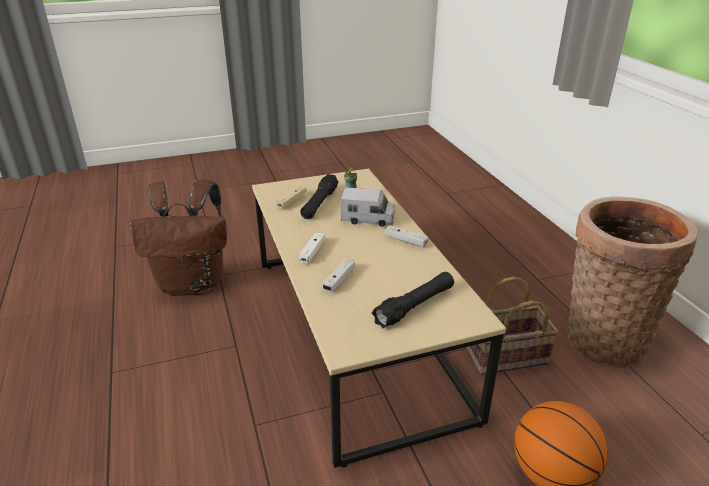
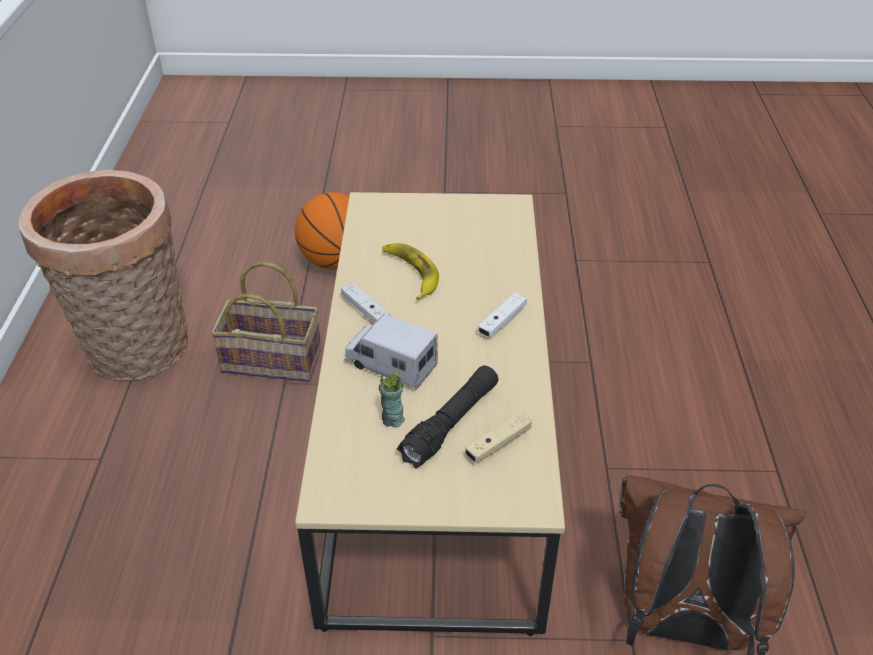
camera: 160 degrees left, 10 degrees up
white game controller [322,259,355,291] -> none
black flashlight [372,272,454,328] -> none
none -> banana [382,243,439,300]

